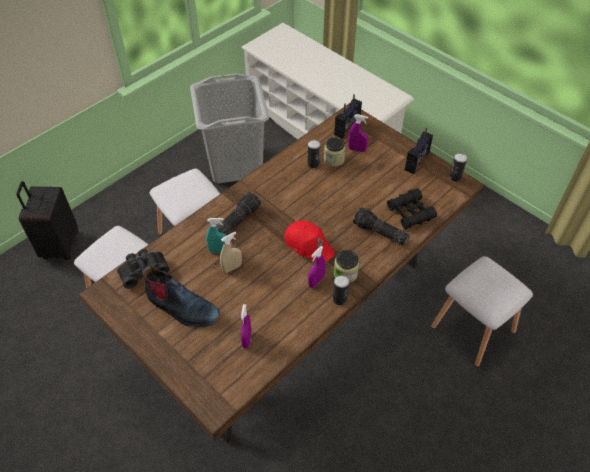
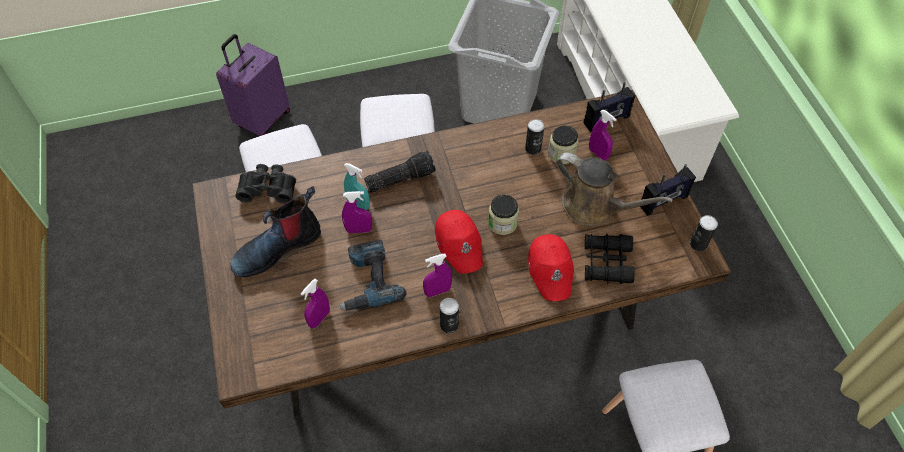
camera: 30 degrees right, 5 degrees up
black suitcase [16,181,78,260] -> purple suitcase [216,34,290,137]
boot [135,257,220,327] -> boot turned 90 degrees clockwise [230,186,321,277]
beige spray bottle [220,232,242,273] -> purple spray bottle [342,191,372,233]
jar [334,250,359,283] -> jar moved to [488,195,519,235]
flashlight [353,207,410,246] -> red cap [528,234,574,301]
none -> power drill [338,240,406,311]
none -> brown watering can [556,153,673,226]

